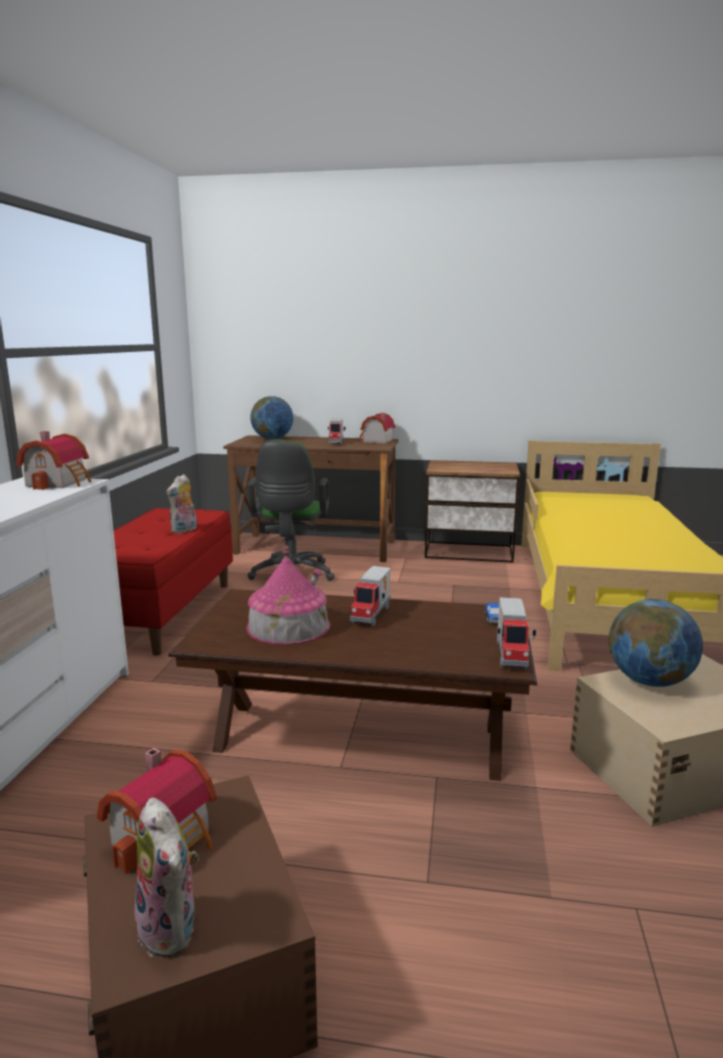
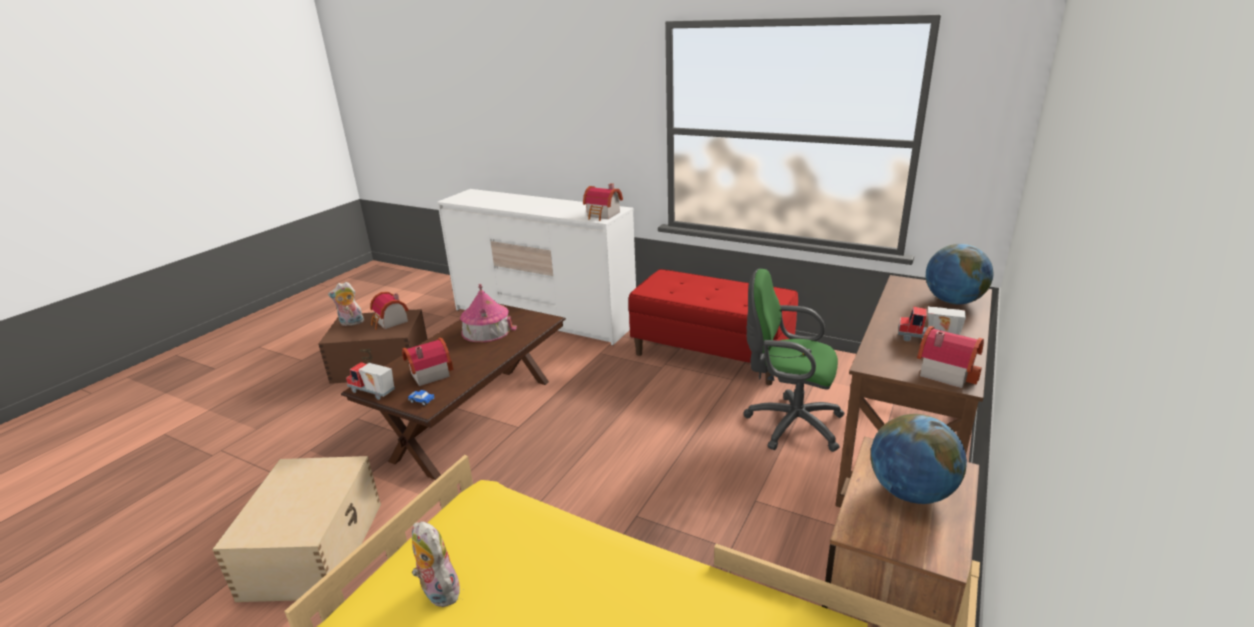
camera: 110 degrees right, 10 degrees up
plush toy [166,474,197,534] -> plush toy moved to [412,521,461,607]
toy truck [350,566,391,626] -> none
globe [609,599,703,687] -> globe moved to [871,414,967,504]
none -> toy house [402,338,453,387]

